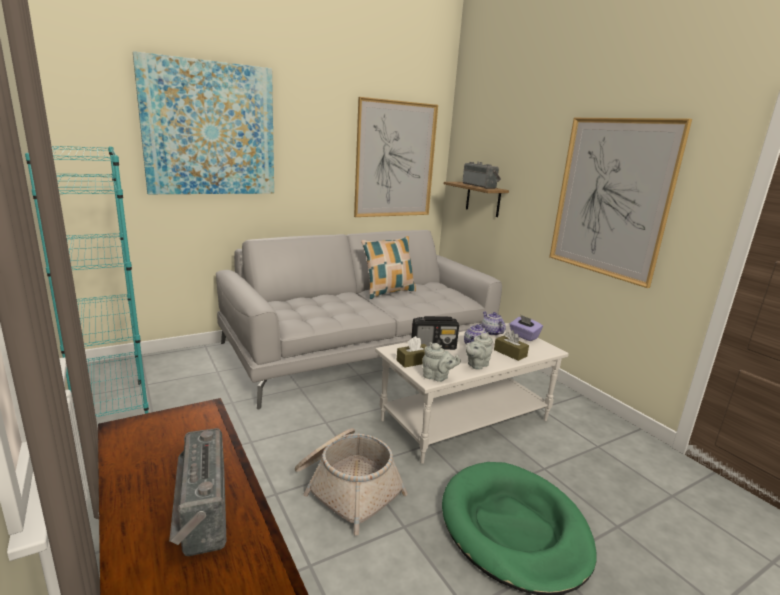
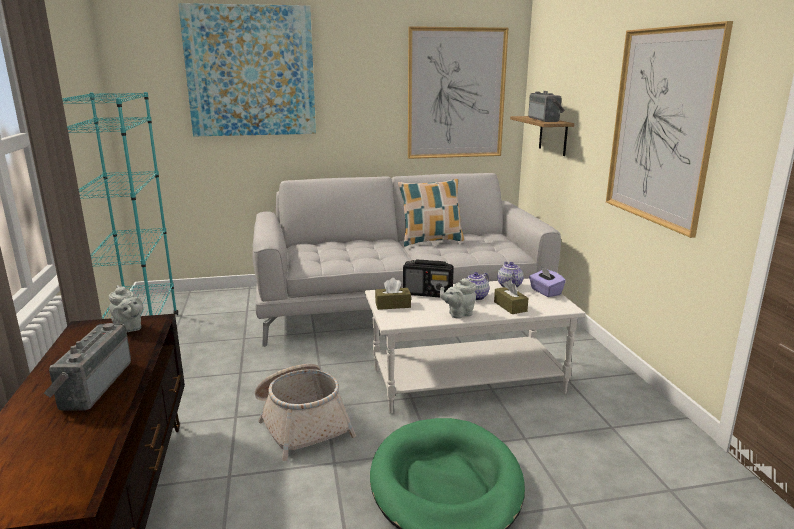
camera: 20 degrees right, 0 degrees up
grey teapot [422,342,461,382] -> grey teapot moved to [109,285,143,332]

